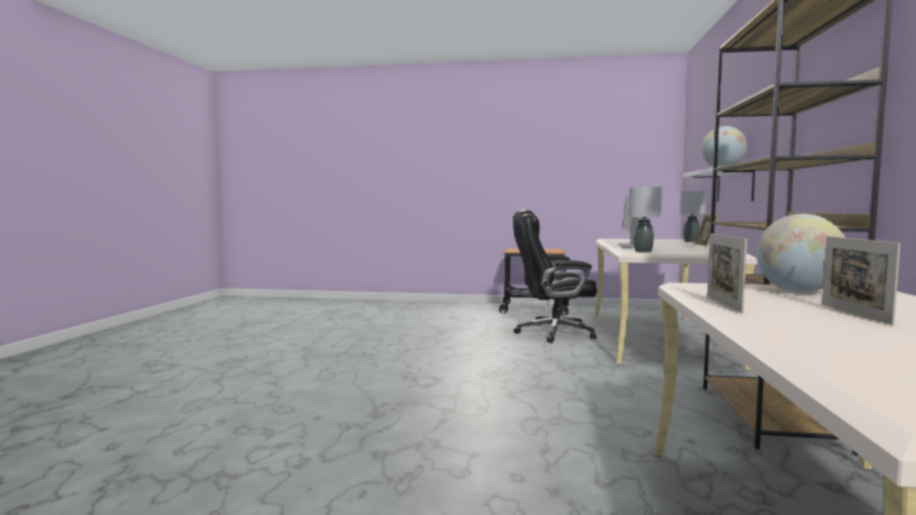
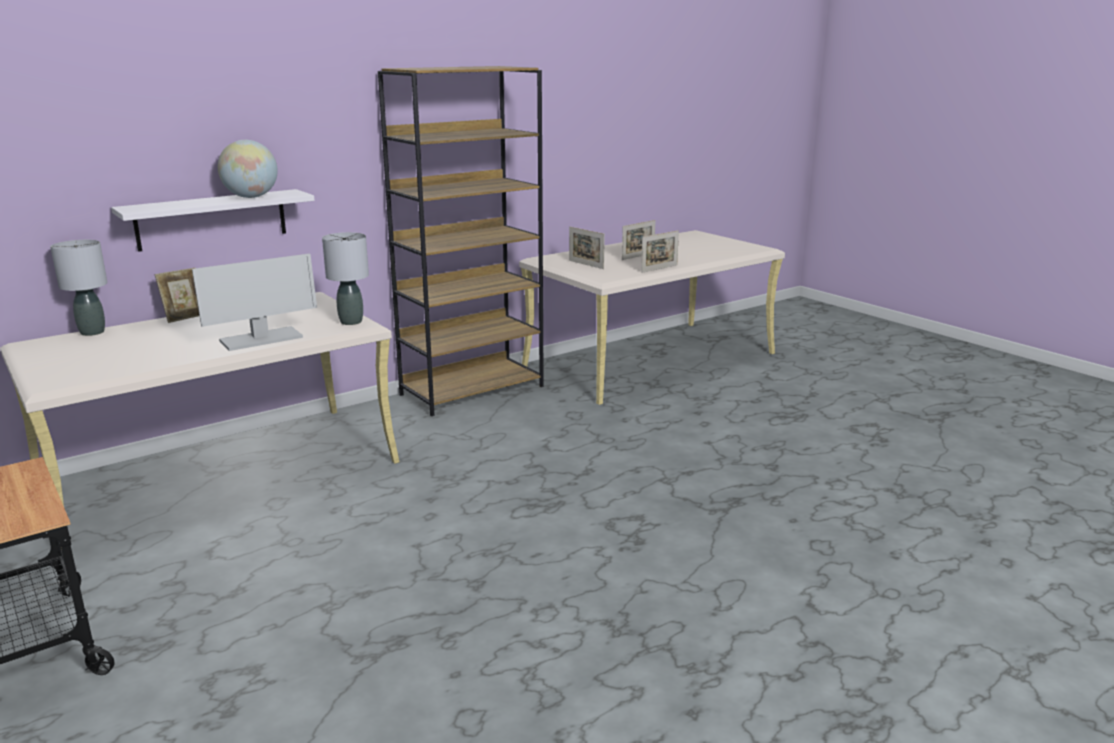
camera: 135 degrees left, 15 degrees up
black office chair [513,209,597,343] -> none
globe [756,214,845,293] -> picture frame [569,227,605,269]

